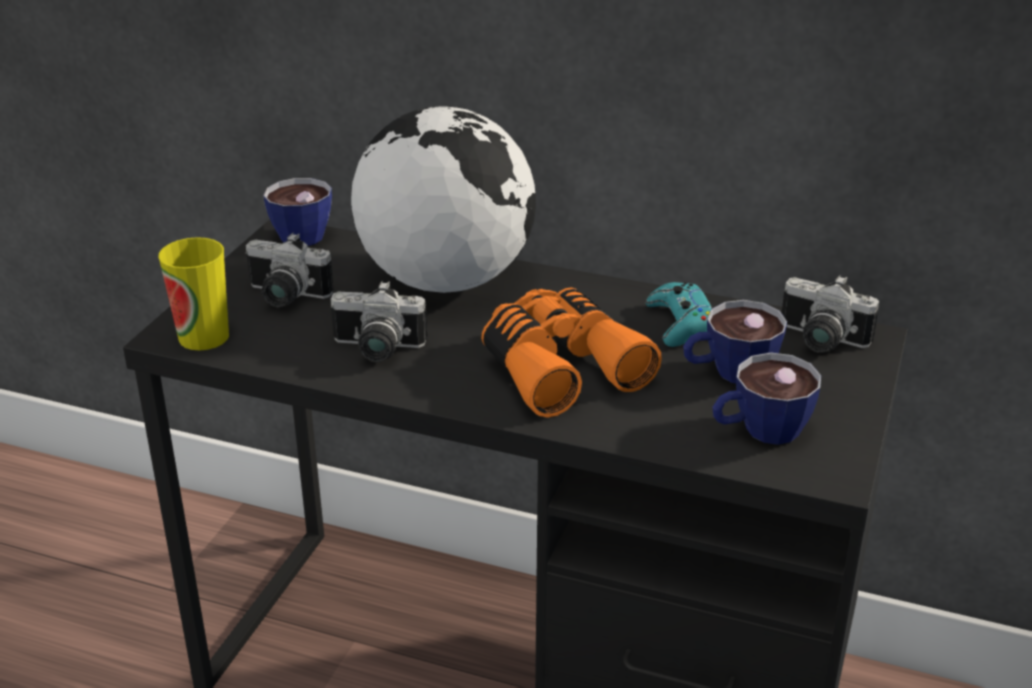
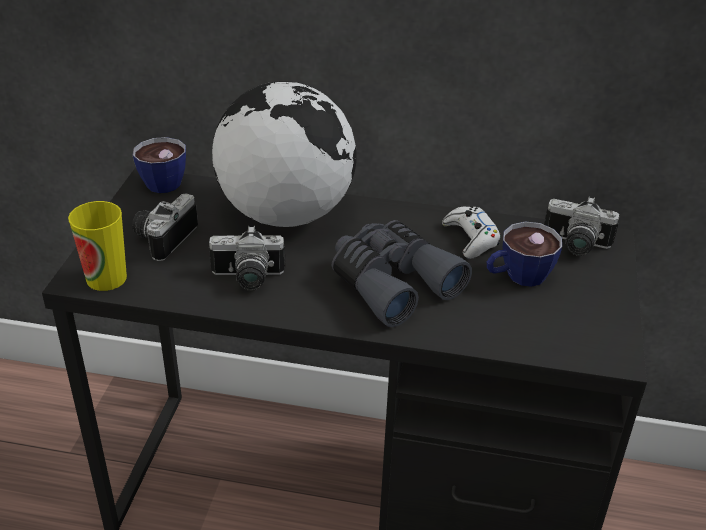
camera: 10 degrees left, 5 degrees up
camera [245,233,334,307] -> camera turned 105 degrees clockwise [132,193,198,261]
orange binoculars [481,288,662,418] -> grey binoculars [332,220,472,327]
turquoise game controller [646,282,712,347] -> white game controller [442,206,501,259]
cup [712,352,821,445] -> none

